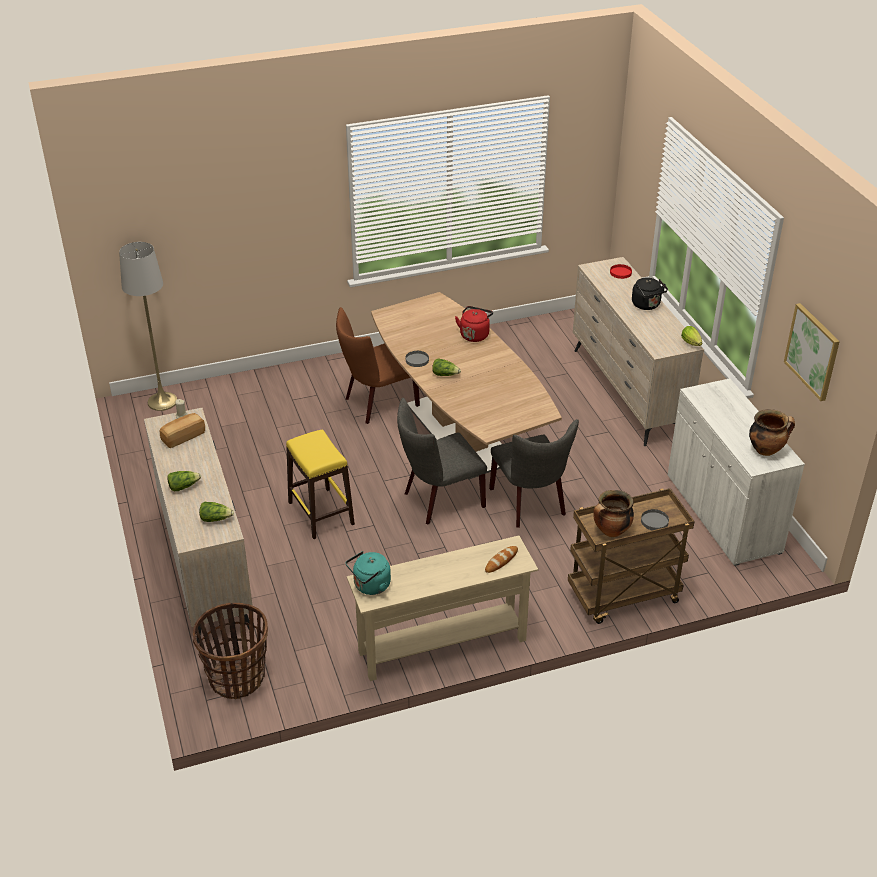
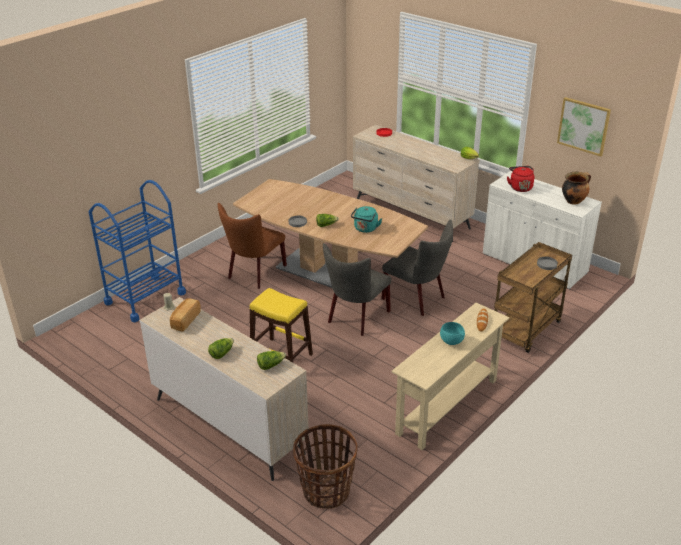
camera: 30 degrees left, 5 degrees down
grey floor lamp [119,242,177,411] -> none
turquoise kettle [346,551,391,595] -> turquoise kettle moved to [351,206,382,233]
red kettle [455,306,493,342] -> red kettle moved to [507,166,534,192]
cooking pot [594,490,634,537] -> none
black kettle [632,278,668,310] -> none
none -> blue cart [89,180,186,322]
none -> turquoise bowl [440,322,465,345]

